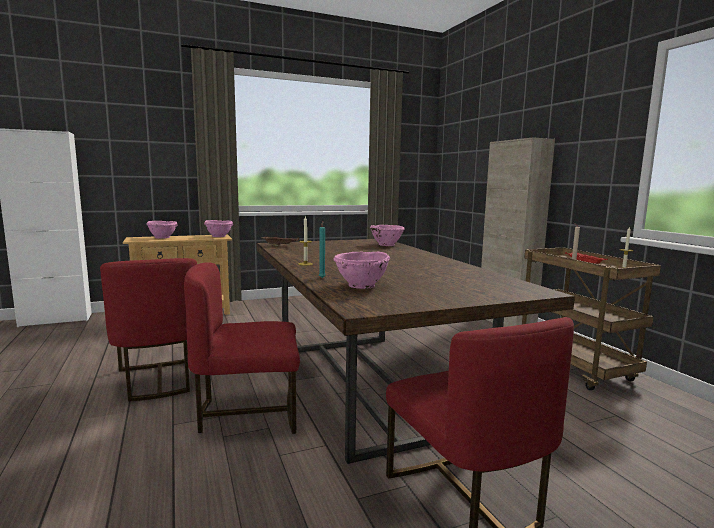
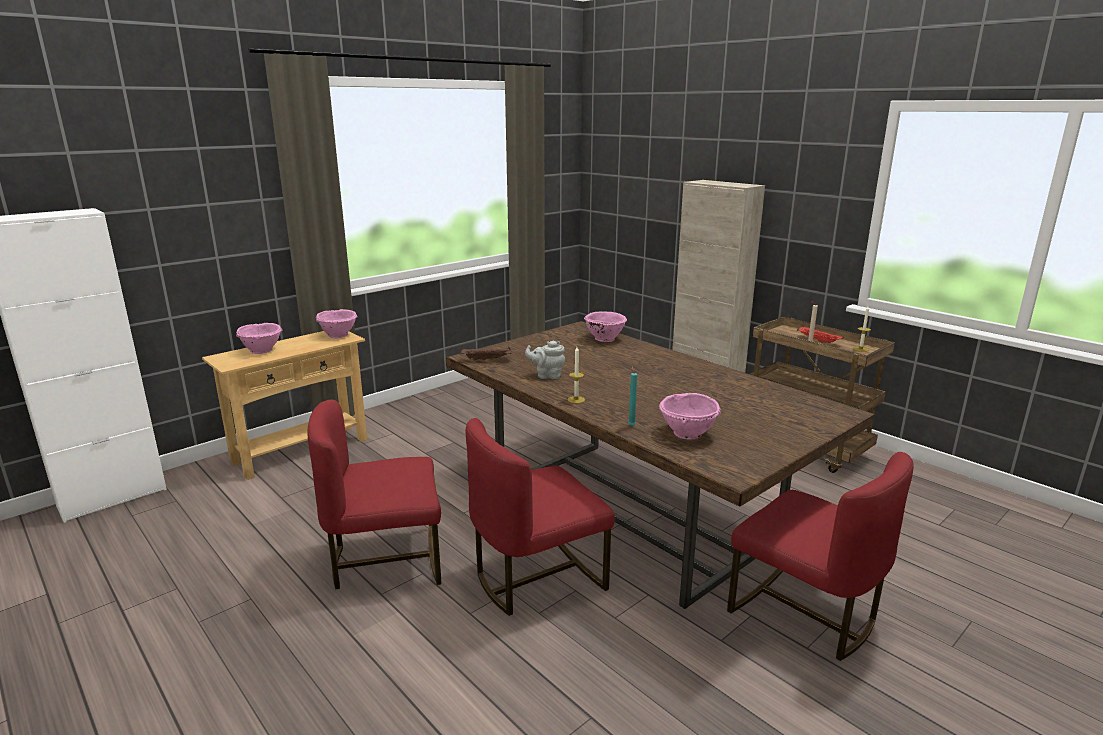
camera: 20 degrees left, 10 degrees up
red chair [100,258,197,402] -> red chair turned 120 degrees clockwise [308,400,441,589]
none -> grey teapot [525,341,566,379]

